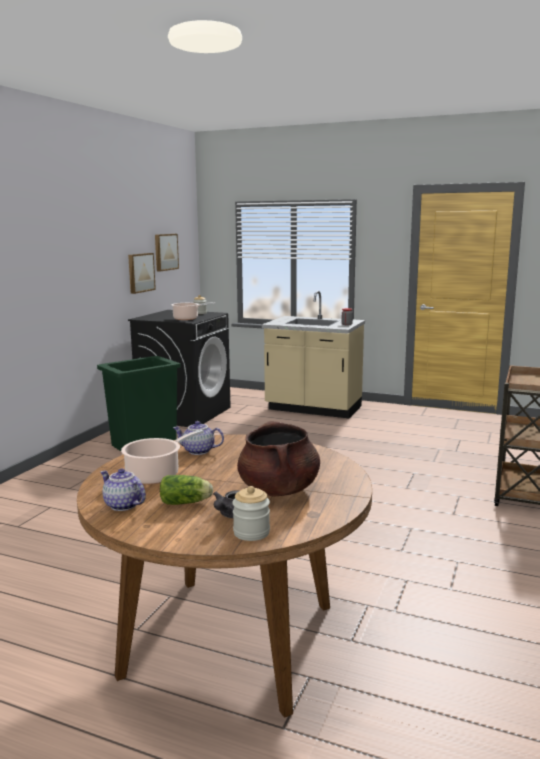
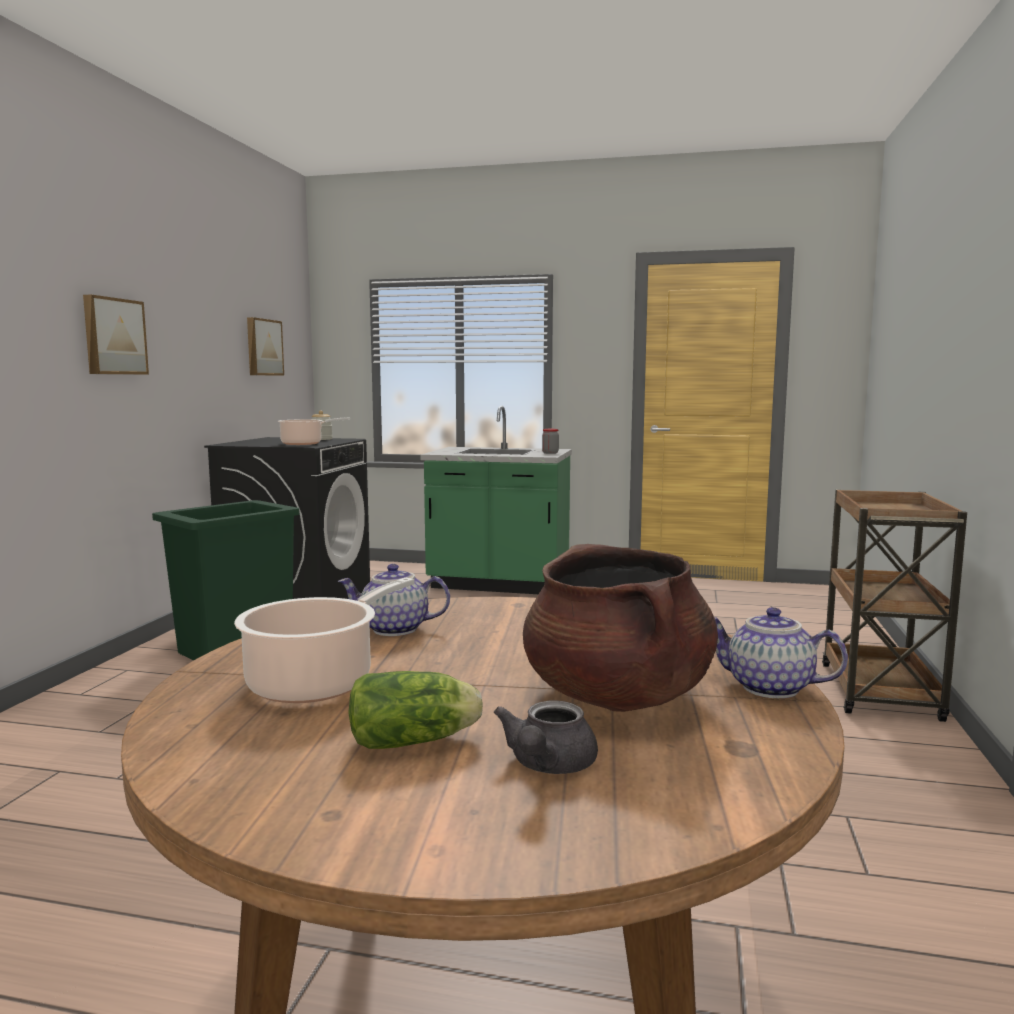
camera: 10 degrees left, 5 degrees down
teapot [101,469,146,511] -> teapot moved to [714,607,848,698]
picture [128,253,156,294] -> picture moved to [83,295,149,375]
jar [232,486,270,541] -> none
beige counter [262,291,365,418] -> green counter [420,406,572,594]

